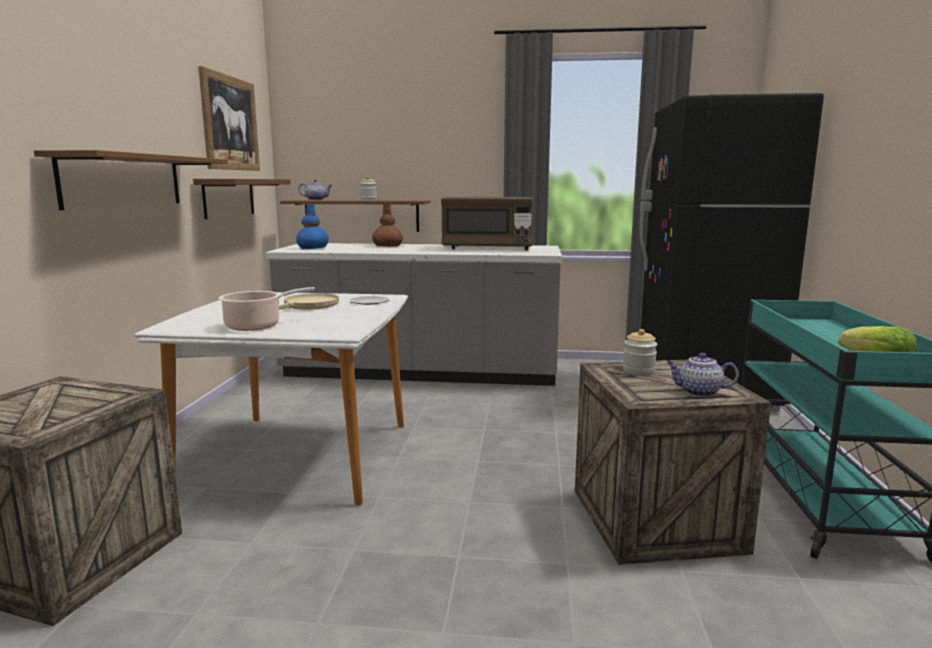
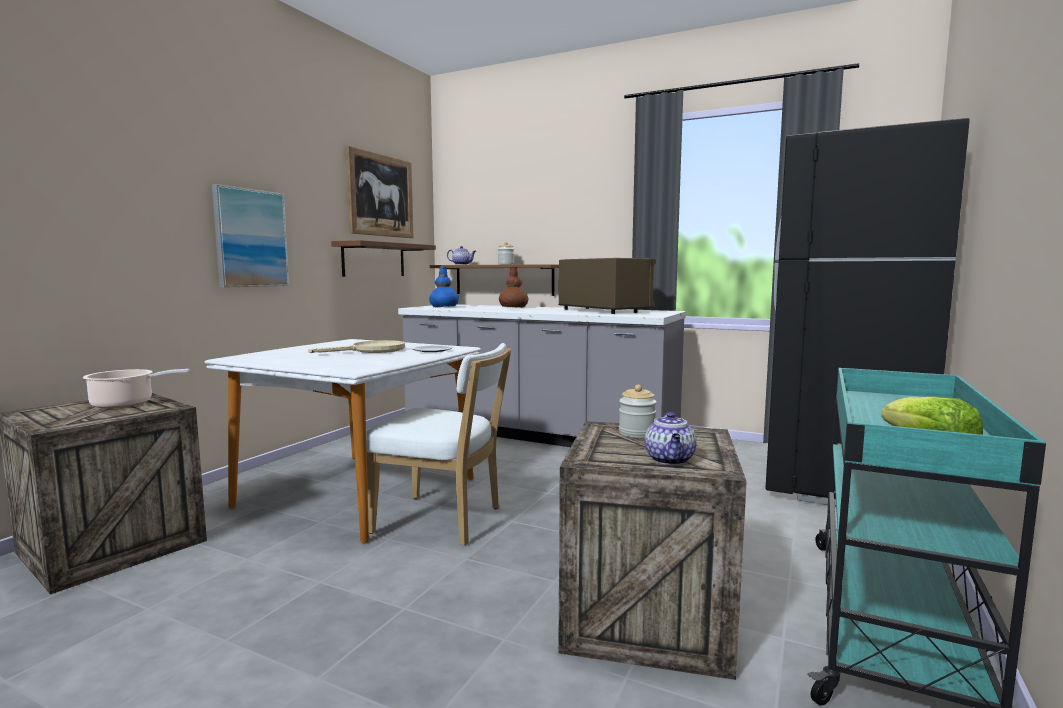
camera: 20 degrees right, 5 degrees down
brown shelf [34,150,228,210] -> picture [212,184,289,288]
cooking pot [219,287,315,331] -> cooking pot moved to [83,369,190,409]
brown microwave [441,197,533,250] -> brown microwave turned 150 degrees counterclockwise [558,258,656,314]
teapot [666,353,739,397] -> teapot turned 120 degrees counterclockwise [645,412,697,465]
none -> white chair [366,343,511,546]

